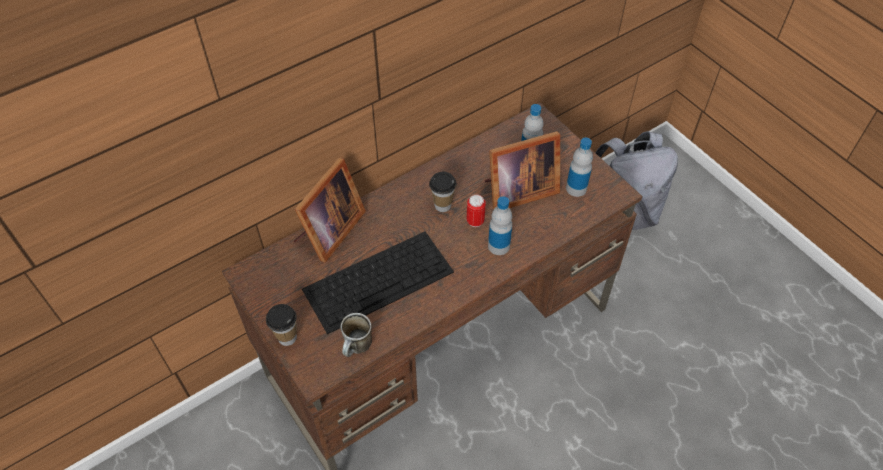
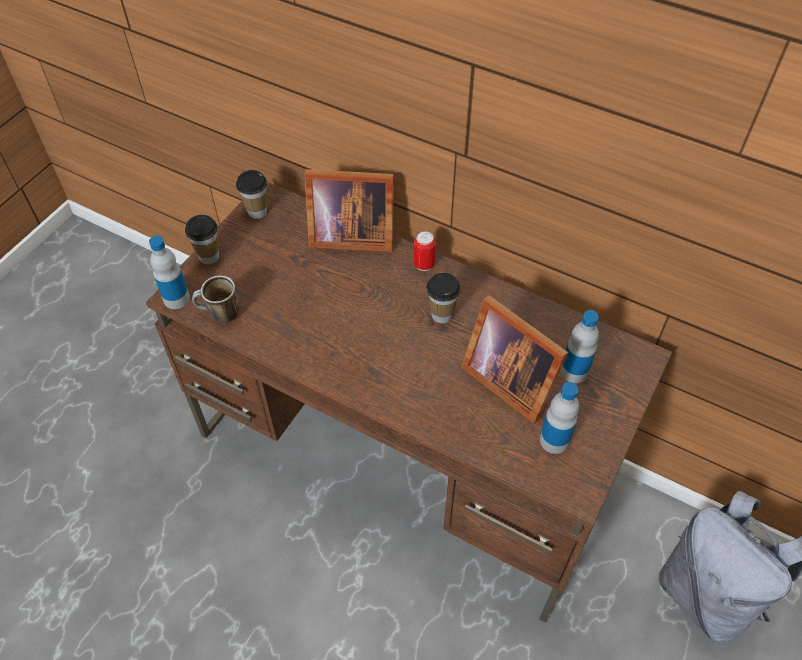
camera: 65 degrees right, 0 degrees up
keyboard [302,231,454,334] -> none
can [467,195,486,227] -> can moved to [414,231,436,271]
bottle [488,196,512,255] -> bottle moved to [149,236,190,309]
none -> cup [236,170,267,219]

